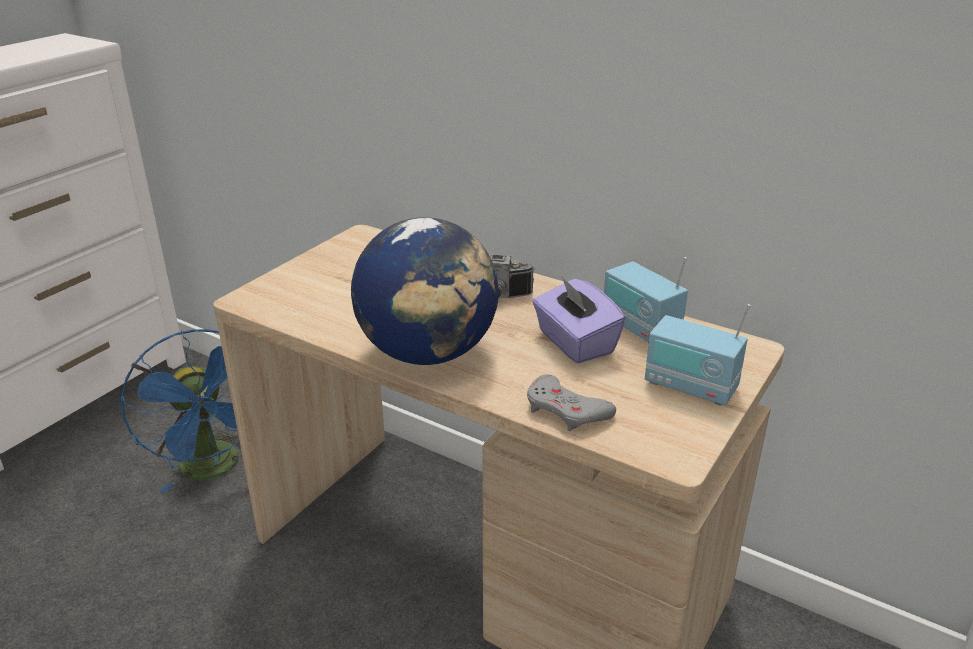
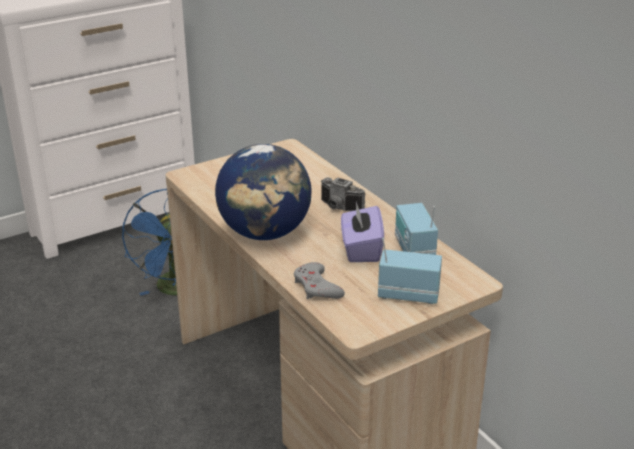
camera: 25 degrees right, 0 degrees up
radio [645,304,751,406] -> radio turned 135 degrees clockwise [378,238,442,304]

